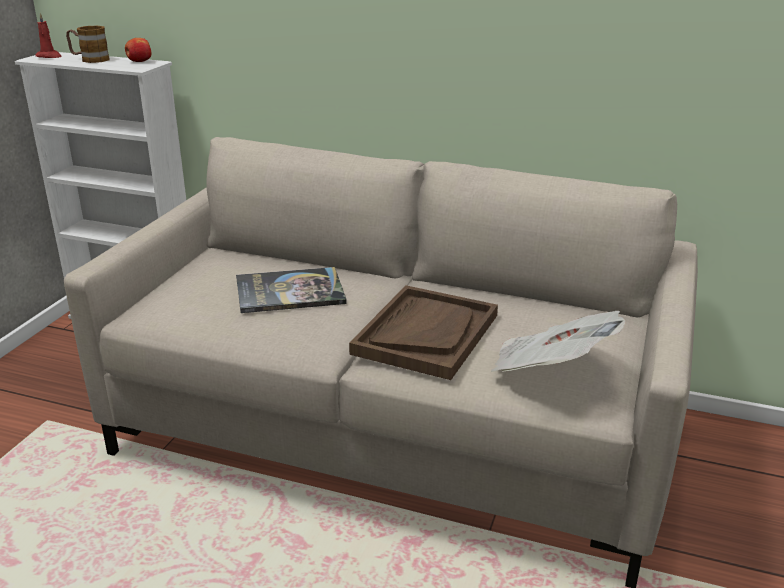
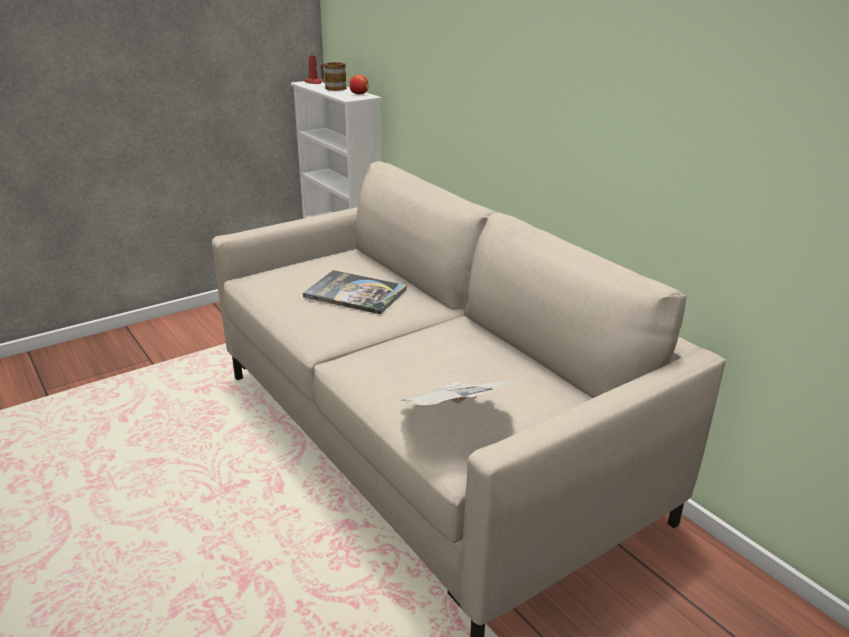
camera: 35 degrees right, 0 degrees up
brown tray [349,285,498,380] -> none

